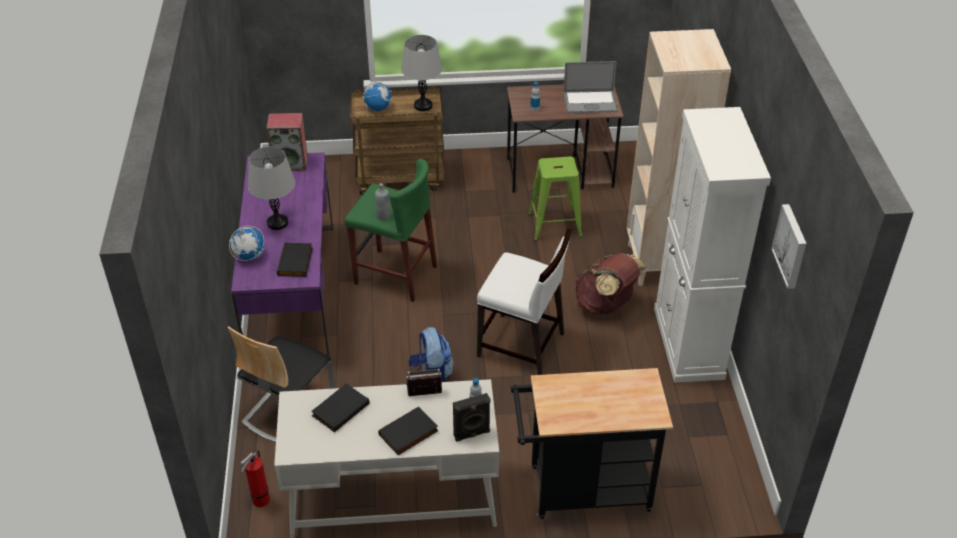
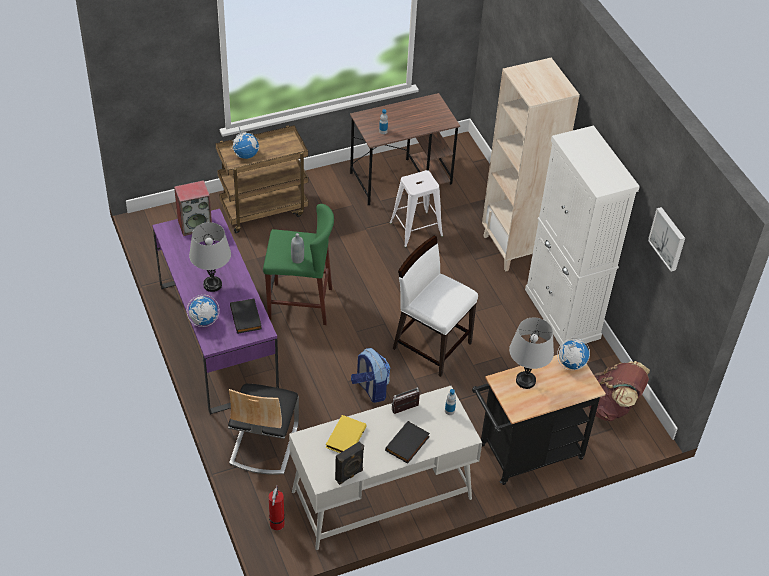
camera: 20 degrees left, 5 degrees up
black book [311,383,370,432] -> yellow book [326,415,367,453]
grey table lamp [401,35,442,111] -> grey table lamp moved to [509,317,554,389]
black speaker [453,393,490,442] -> black speaker moved to [335,441,364,485]
white chair [477,229,571,375] -> white chair turned 150 degrees counterclockwise [393,236,478,377]
green stool [528,156,582,241] -> white stool [390,170,443,248]
laptop [563,61,618,113] -> none
brown backpack [575,253,646,315] -> brown backpack moved to [589,361,650,421]
none -> globe [557,338,590,370]

